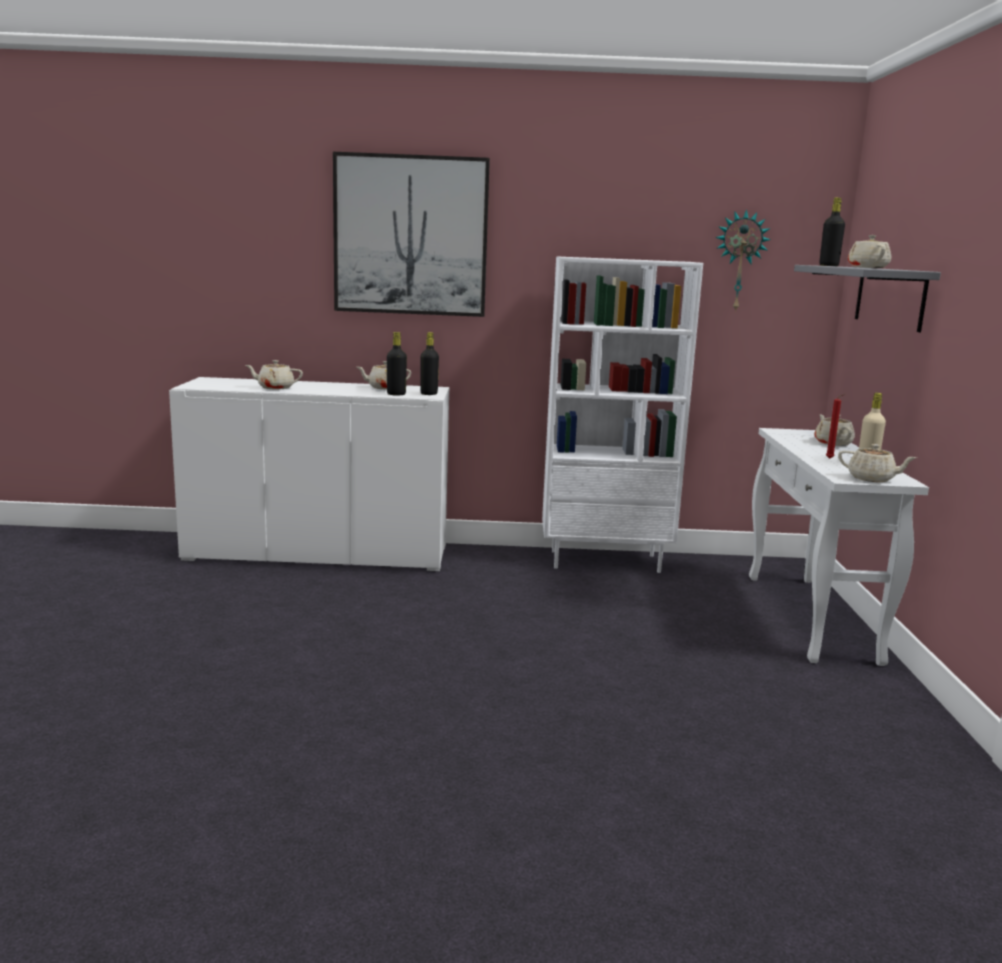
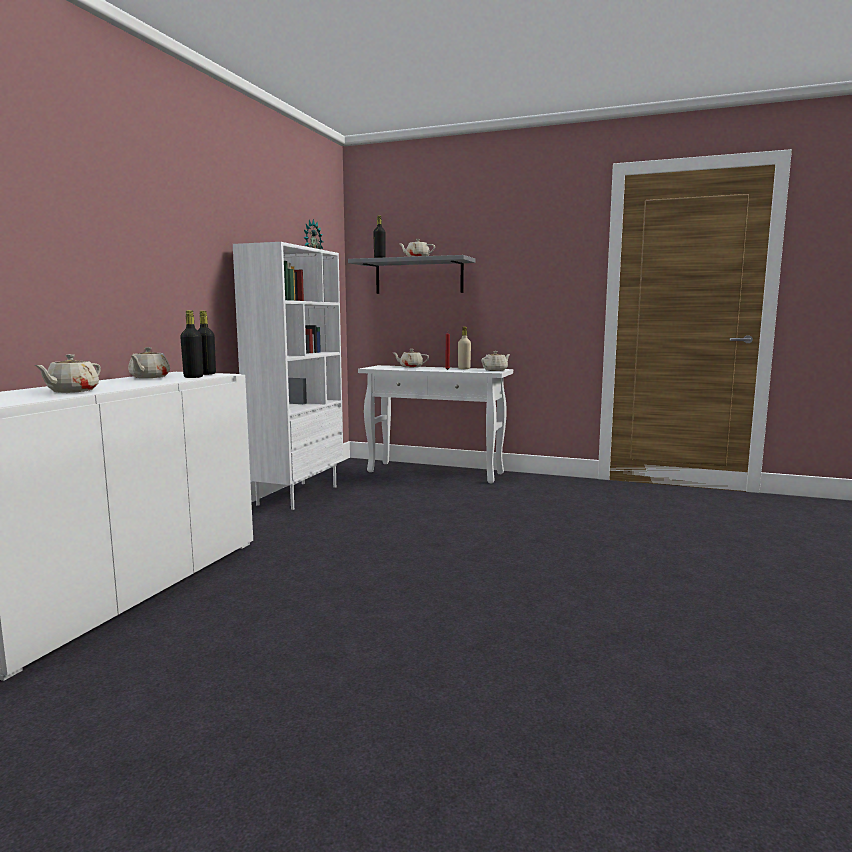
camera: 70 degrees left, 5 degrees down
picture [333,152,490,317] -> none

